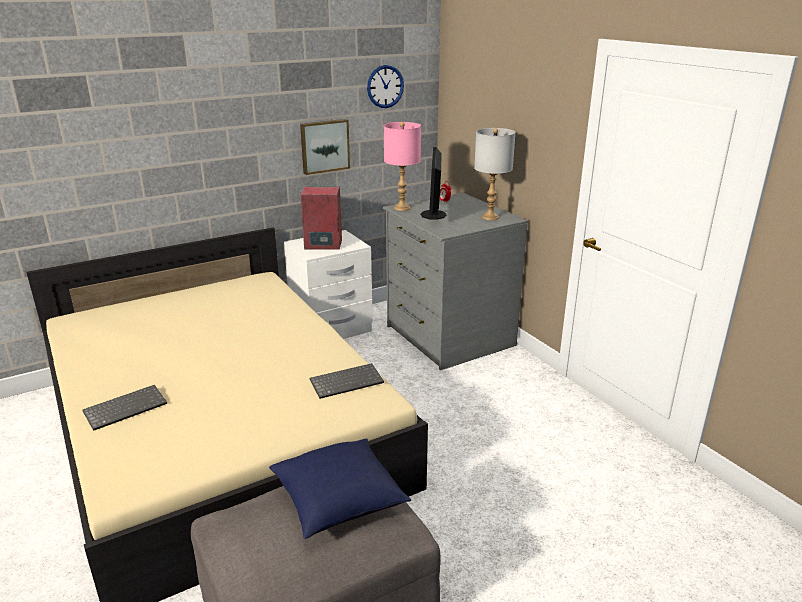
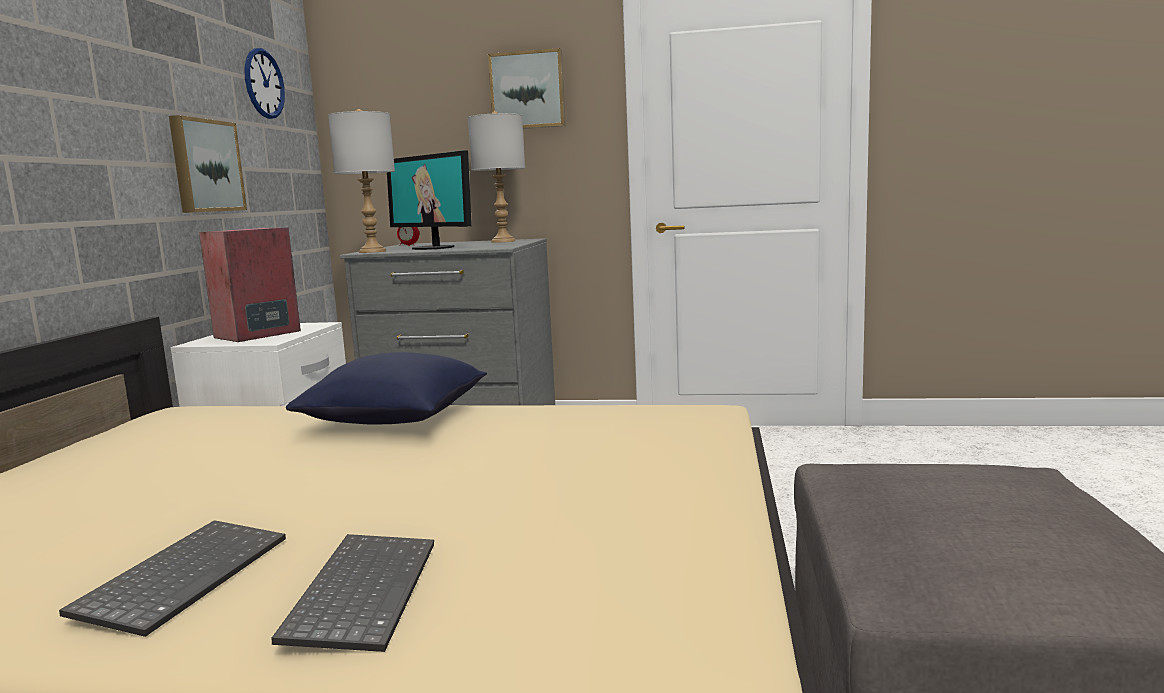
camera: 50 degrees left, 15 degrees down
blue pillow [269,438,411,539] -> blue pillow moved to [286,352,487,424]
keyboard [310,363,384,399] -> keyboard moved to [59,520,286,637]
pink table lamp [384,122,421,211] -> grey table lamp [328,109,395,253]
none -> picture [488,48,566,129]

